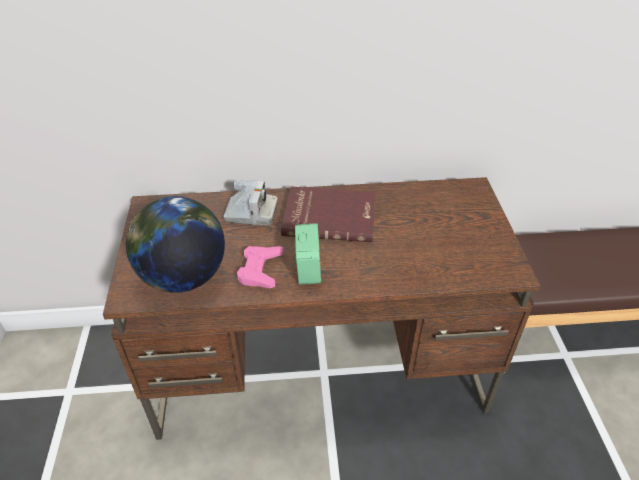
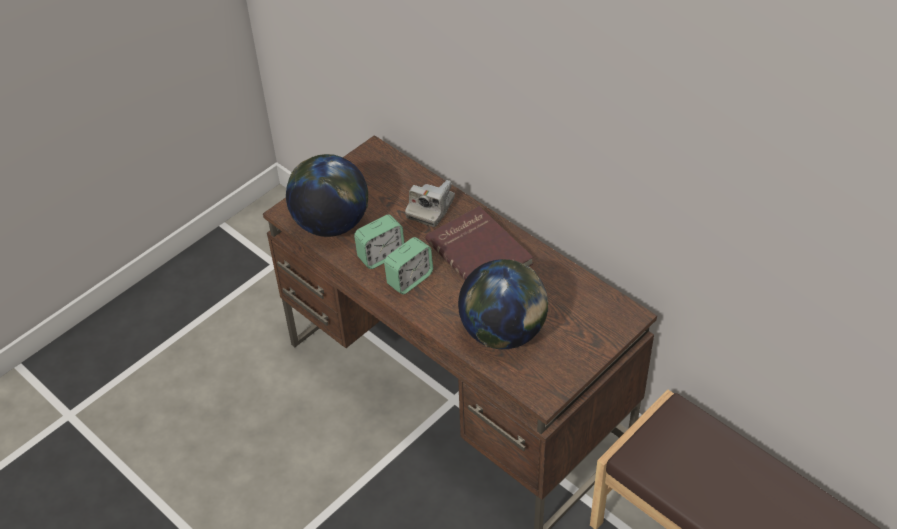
camera: 50 degrees right, 5 degrees up
camera [223,180,278,226] -> camera turned 60 degrees clockwise [405,180,455,227]
pink game controller [237,246,284,288] -> alarm clock [354,215,404,269]
none -> globe [458,259,548,349]

